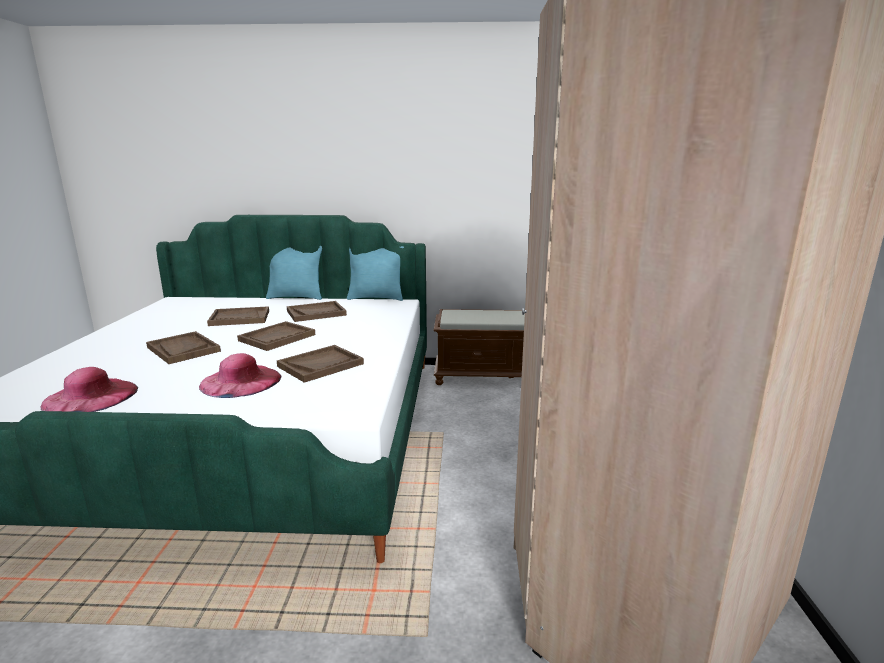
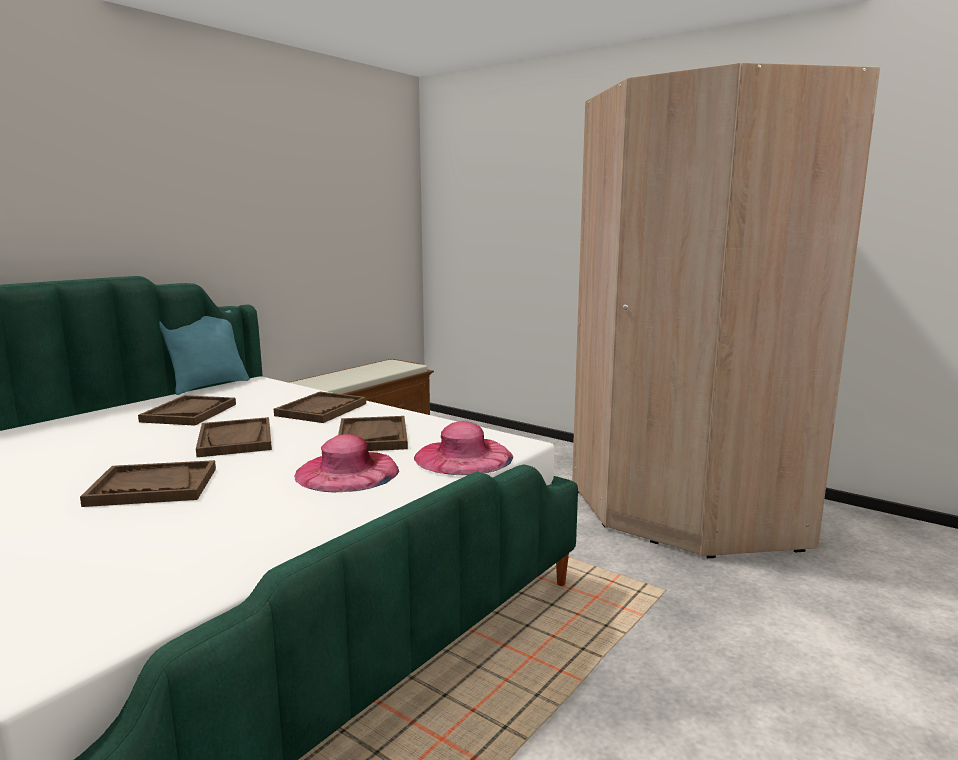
camera: 55 degrees left, 5 degrees down
pink hat [40,367,138,412] -> pink hat moved to [414,421,513,475]
brown tray [207,306,269,326] -> brown tray moved to [274,392,366,423]
turquoise pillow [266,246,322,300] -> none

